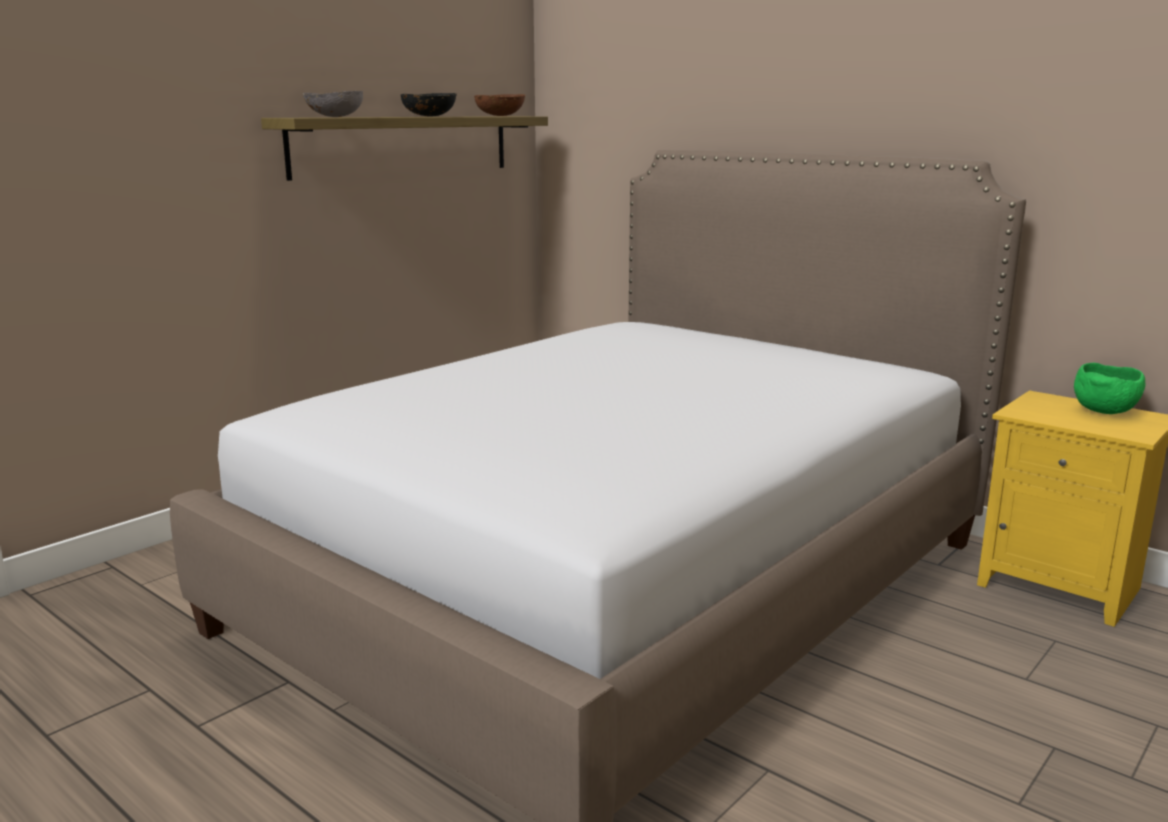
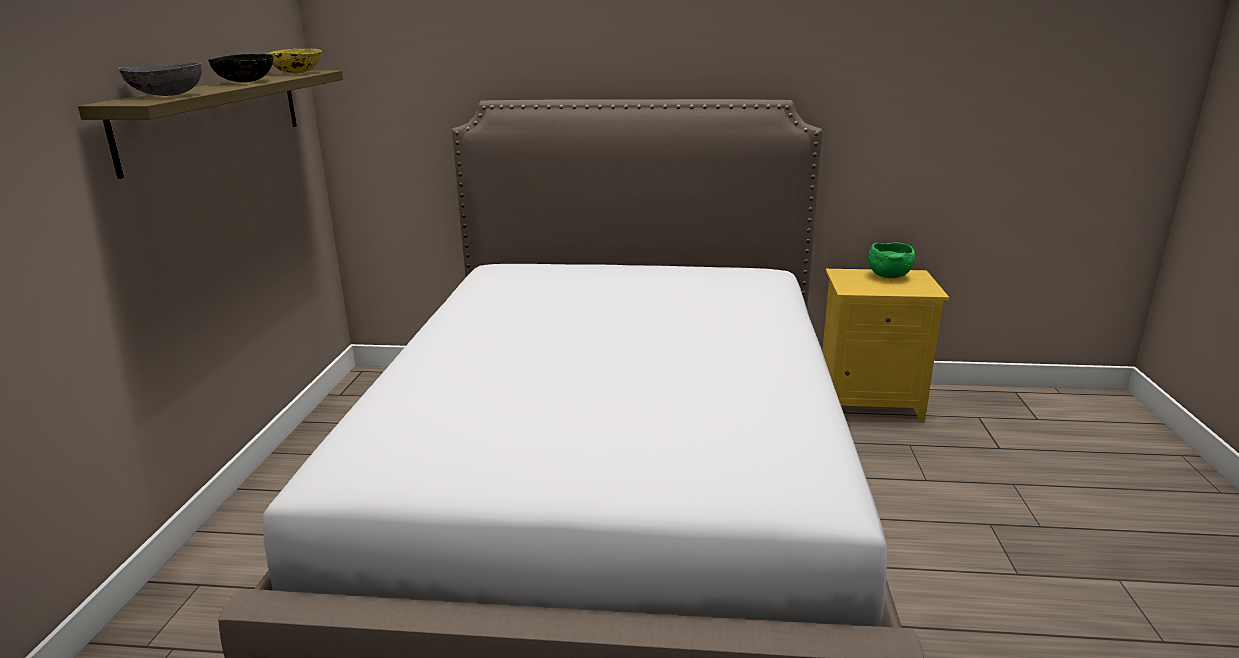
camera: 35 degrees left, 5 degrees up
brown bowl [474,94,525,116] -> yellow bowl [266,49,322,74]

